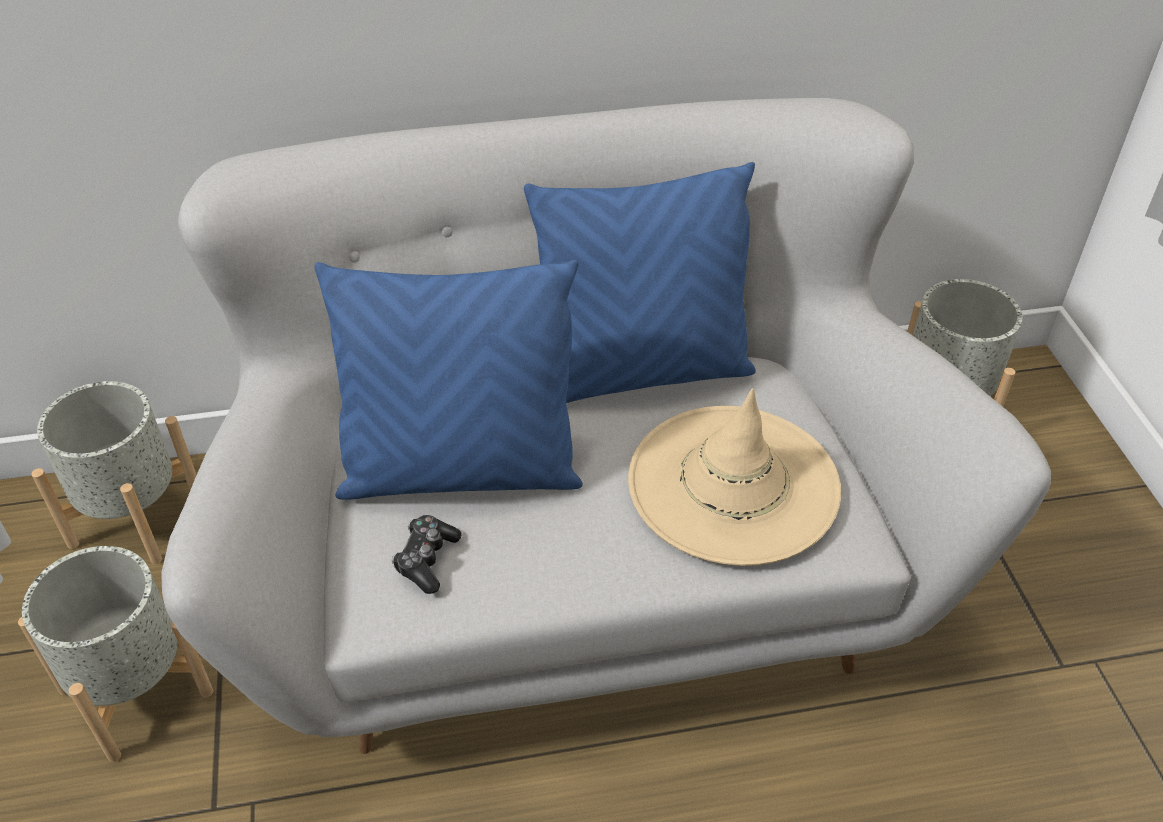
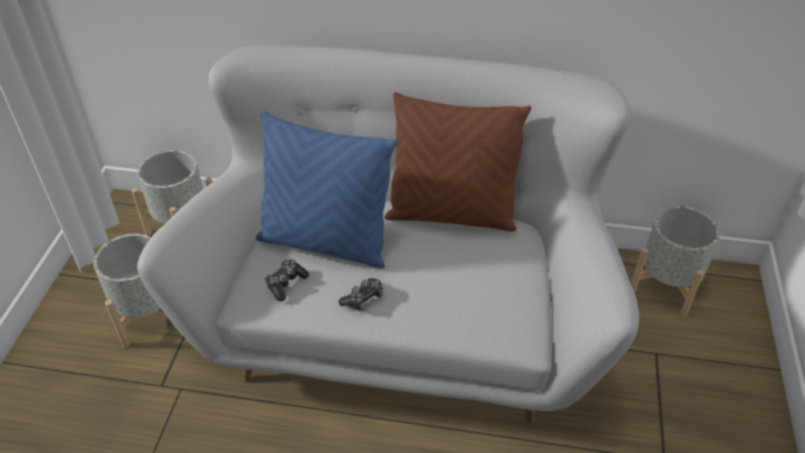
camera: 20 degrees right, 0 degrees up
blue pillow [524,162,756,403] -> brown pillow [384,92,531,231]
beige hat [628,389,841,566] -> none
none -> game controller [339,278,384,311]

